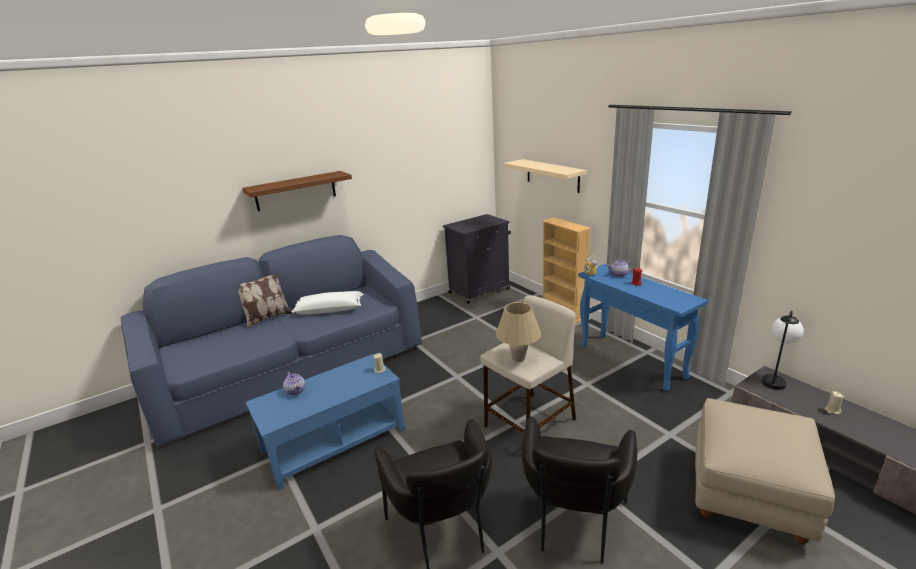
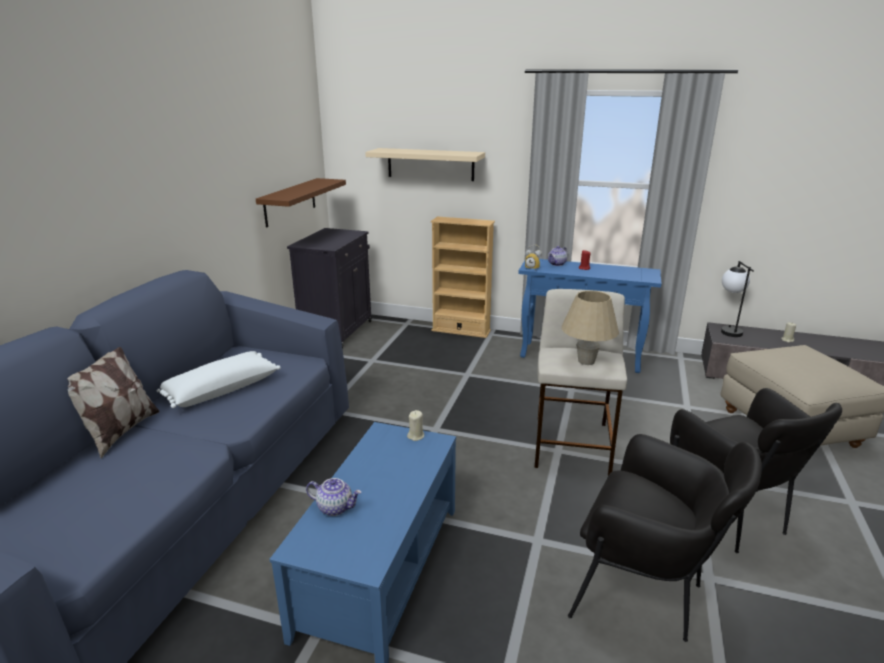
camera: 40 degrees left, 0 degrees up
brown shelf [242,171,352,211] -> brown shelf moved to [256,178,346,228]

